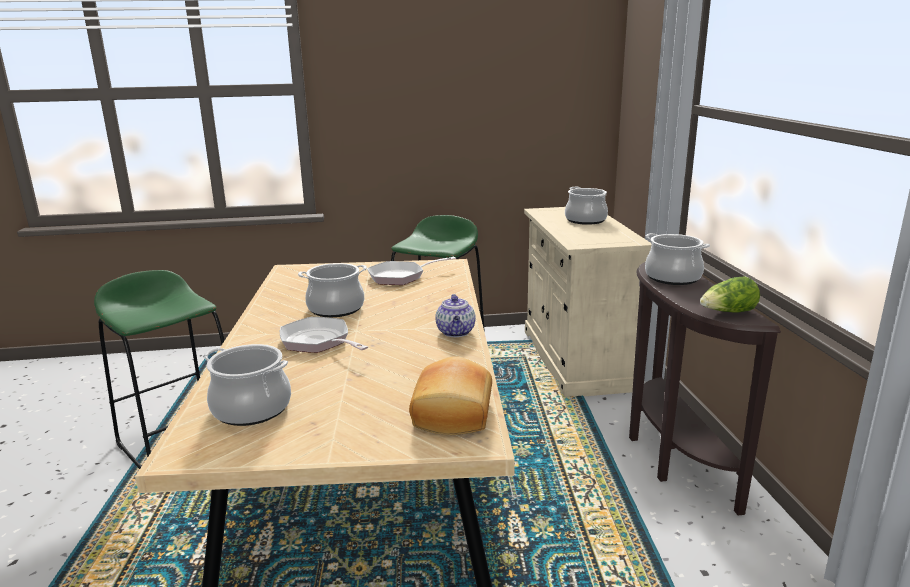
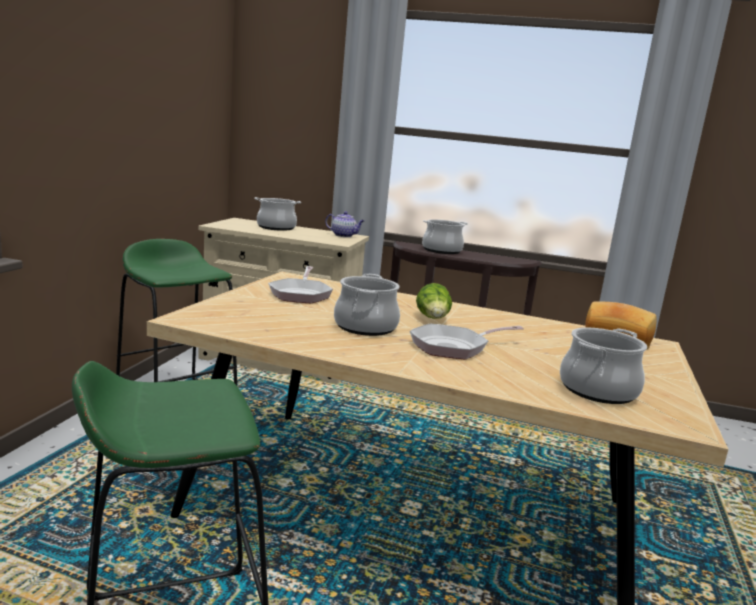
camera: 70 degrees left, 5 degrees down
teapot [435,294,476,337] -> teapot moved to [325,211,364,237]
lettuce [700,276,760,313] -> lettuce moved to [416,283,452,319]

